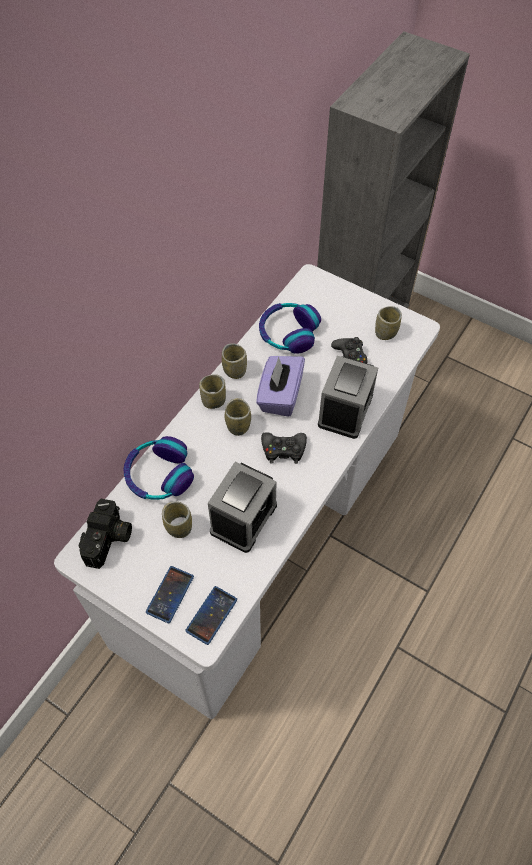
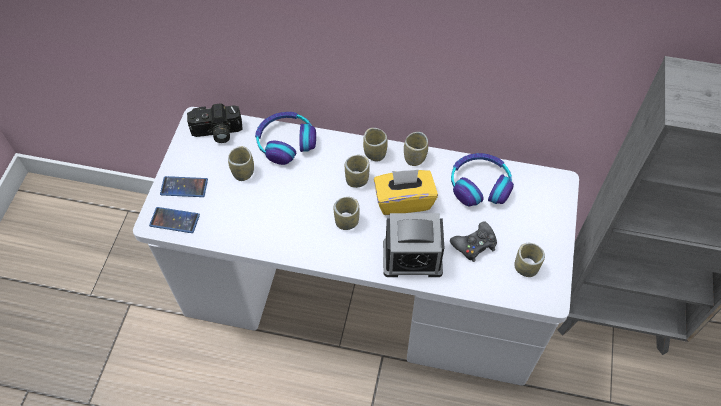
camera: 70 degrees right, 0 degrees up
alarm clock [208,462,277,553] -> none
purple tissue box [256,356,305,417] -> yellow tissue box [374,170,438,215]
black game controller [261,432,307,464] -> cup [334,197,359,230]

